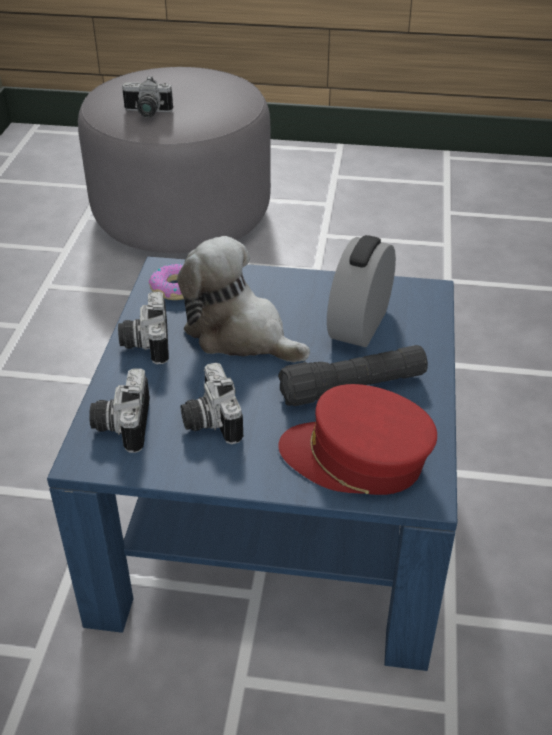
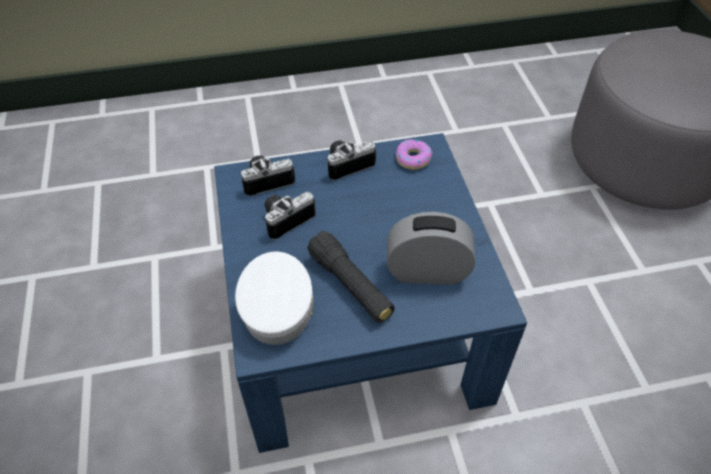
camera: 70 degrees right, 10 degrees up
camera [122,76,173,117] -> none
plush toy [177,236,310,363] -> none
red cap [278,384,437,495] -> white cap [235,252,313,345]

